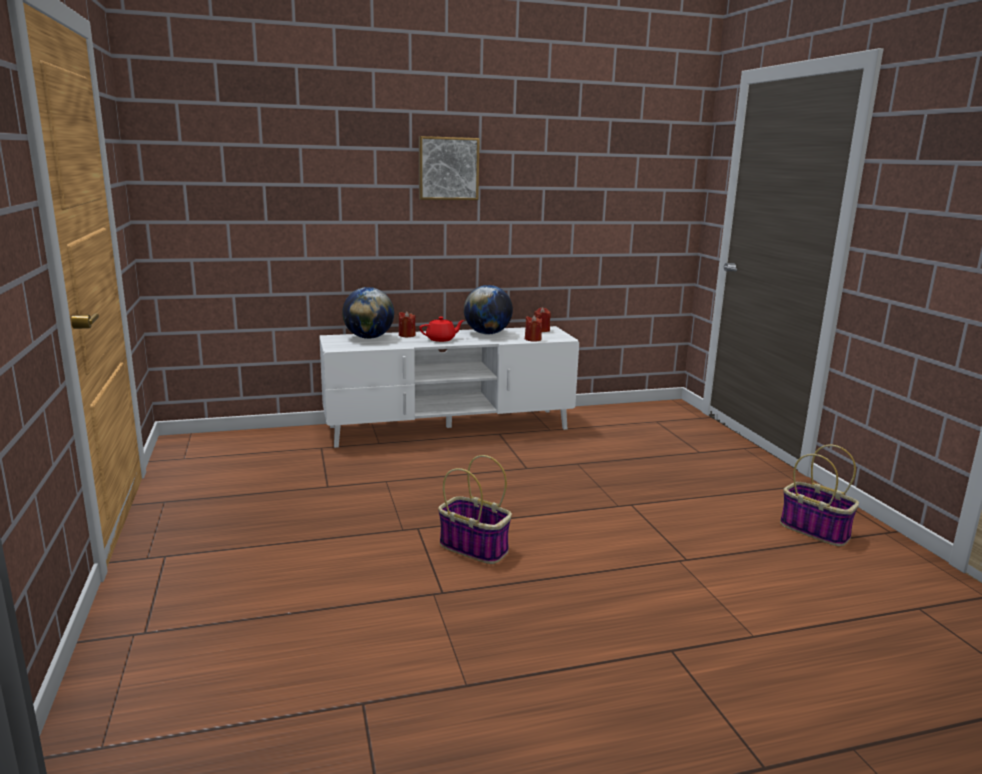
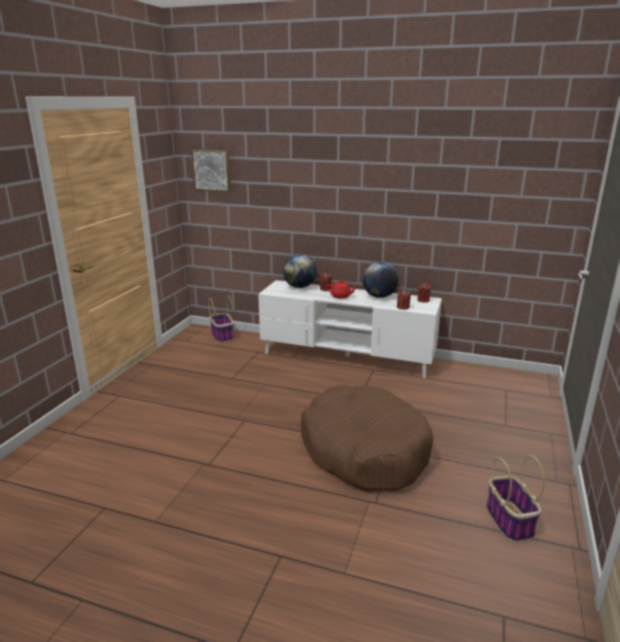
camera: 35 degrees right, 5 degrees up
picture [419,136,480,200] -> picture moved to [191,149,231,192]
basket [438,455,512,564] -> basket moved to [208,295,234,343]
none -> brown dog bed [301,385,433,492]

